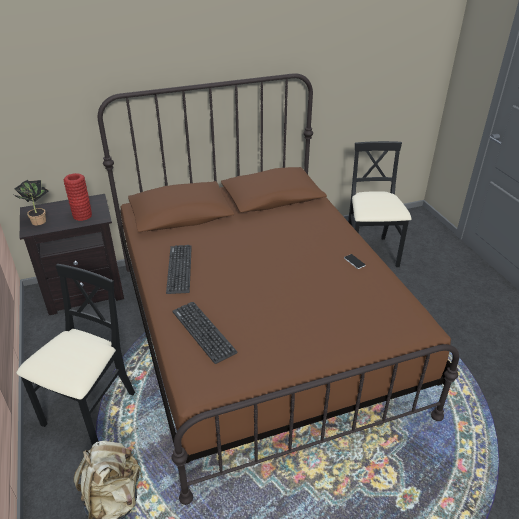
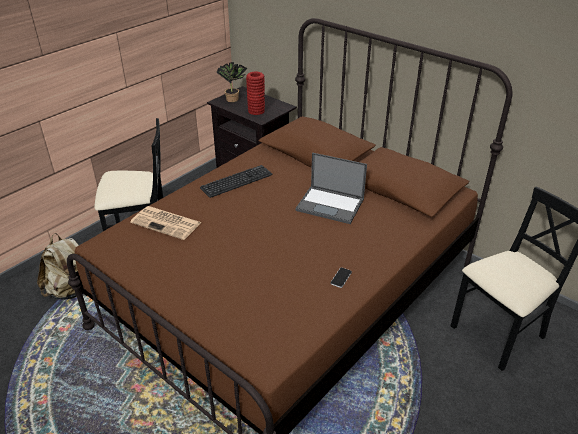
camera: 60 degrees right, 0 degrees up
keyboard [172,302,238,364] -> newspaper [130,206,202,240]
none -> laptop [295,152,367,224]

